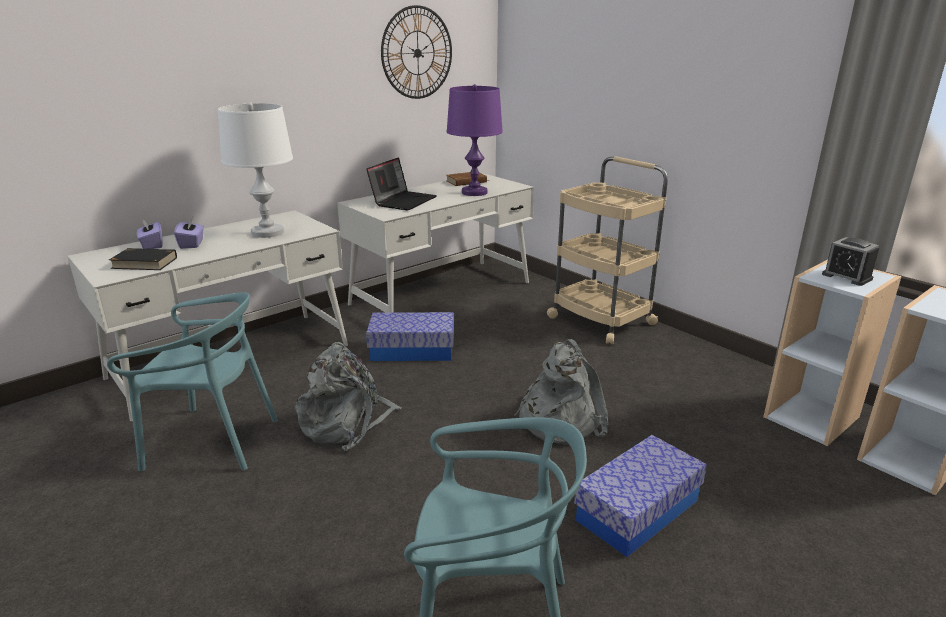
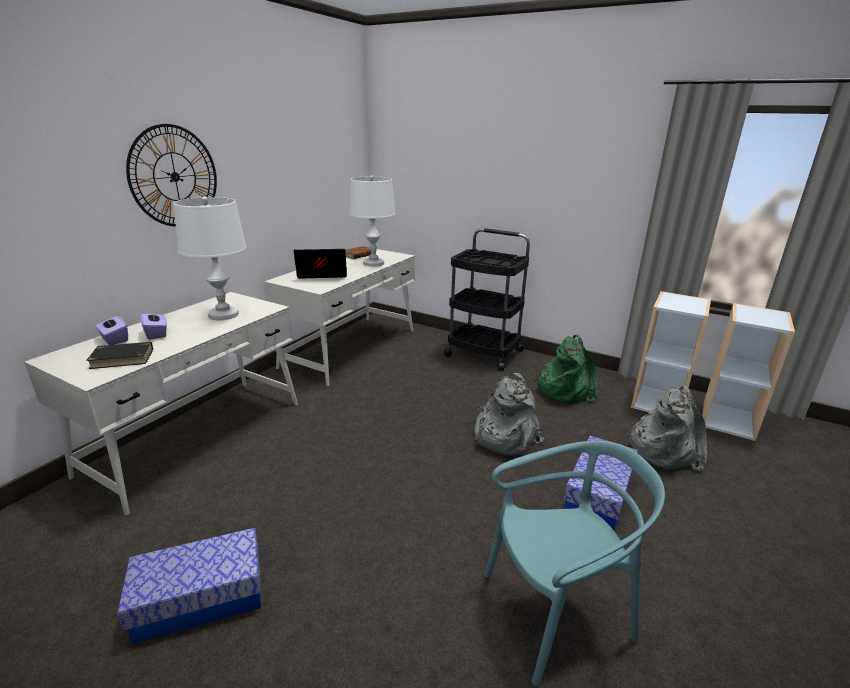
camera: 20 degrees left, 0 degrees up
turquoise chair [107,292,278,471] -> none
grey backpack [295,342,402,451] -> grey backpack moved to [625,386,707,471]
laptop [366,157,437,211] -> laptop turned 105 degrees counterclockwise [294,249,347,278]
storage box [366,312,454,361] -> storage box moved to [117,528,262,644]
wall clock [381,5,452,99] -> wall clock moved to [126,124,217,227]
purple table lamp [447,84,503,196] -> white table lamp [349,175,395,267]
beige cart [547,156,668,344] -> black cart [443,228,530,371]
alarm clock [822,237,879,286] -> none
none -> green backpack [534,334,598,404]

